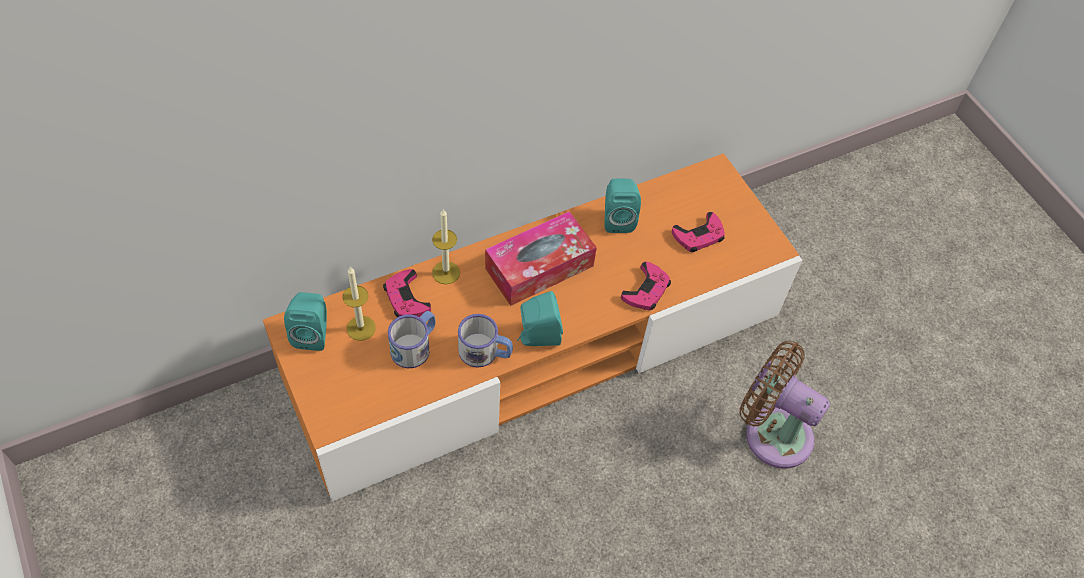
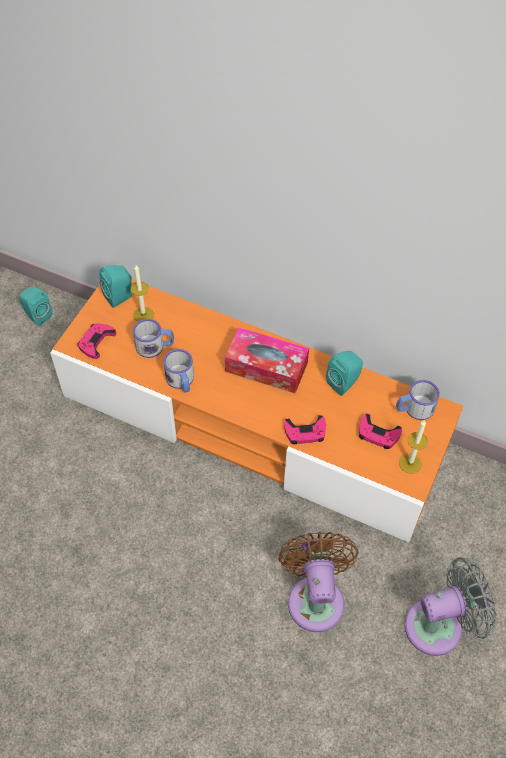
camera: 55 degrees right, 0 degrees up
pink game controller [383,269,431,317] -> pink game controller moved to [78,323,116,359]
candle [432,208,460,284] -> candle moved to [399,420,428,474]
turquoise speaker [517,291,563,346] -> turquoise speaker moved to [19,287,52,326]
none -> mug [396,380,440,420]
none -> grey fan [404,557,496,656]

